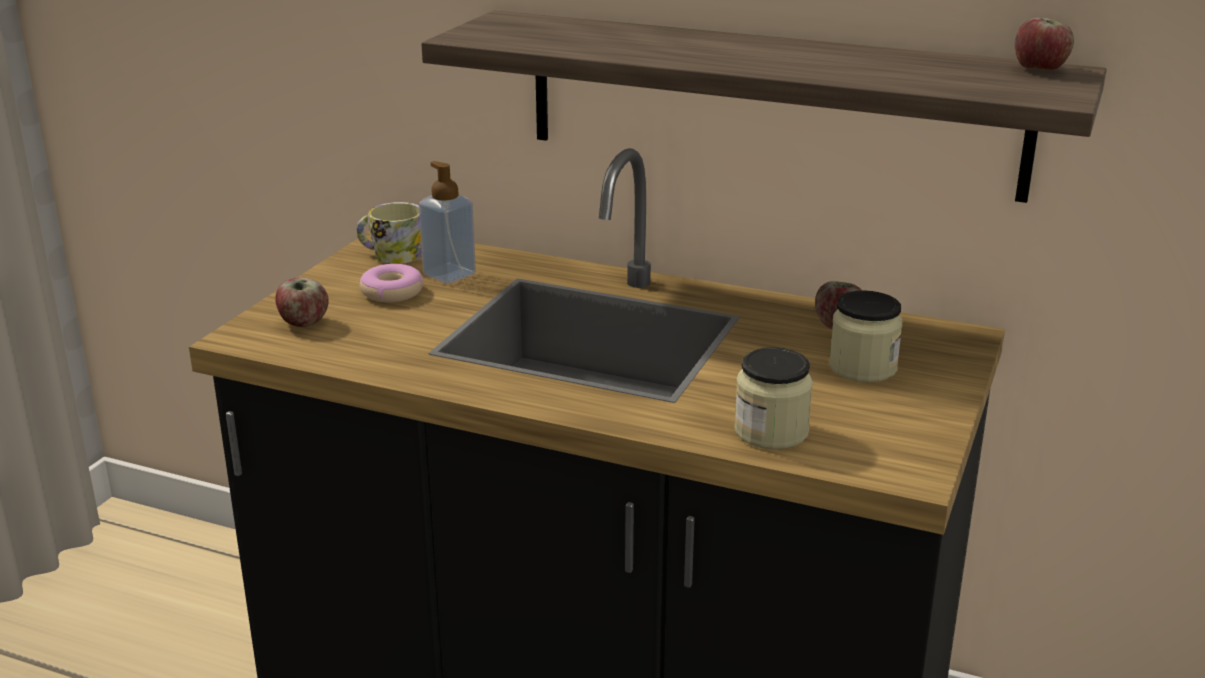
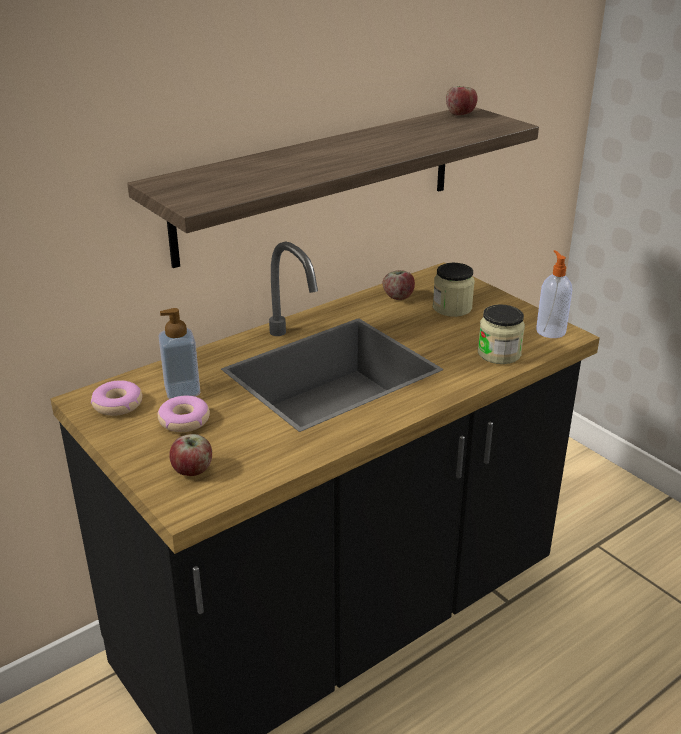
camera: 60 degrees left, 5 degrees up
mug [356,202,422,264] -> donut [91,380,142,416]
none -> soap dispenser [536,250,572,338]

